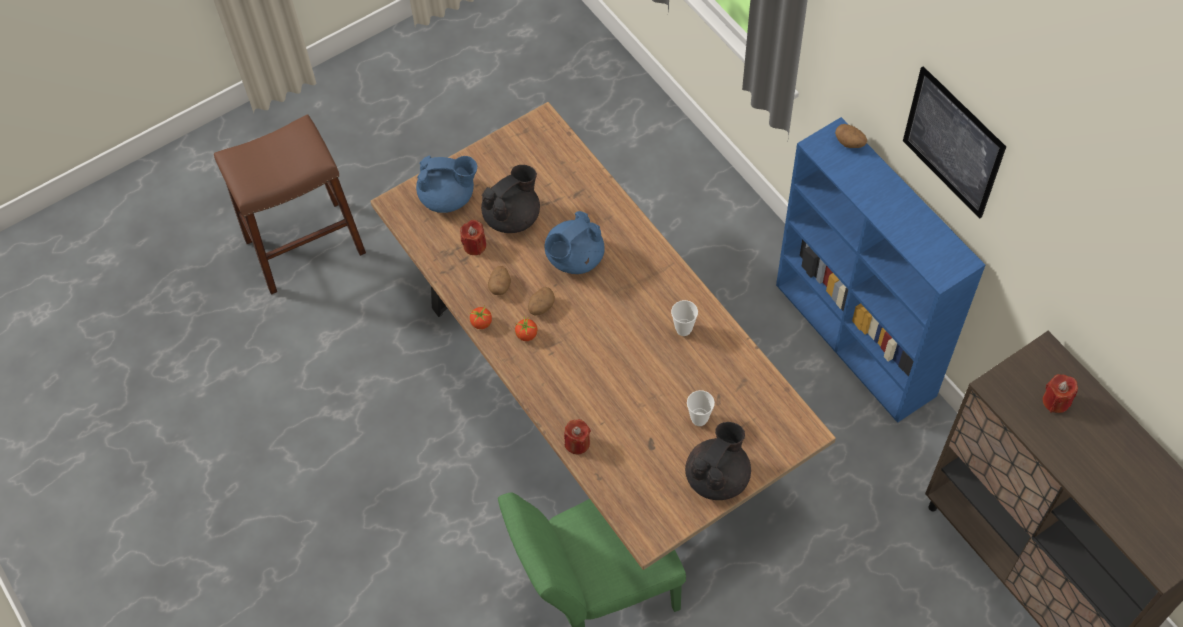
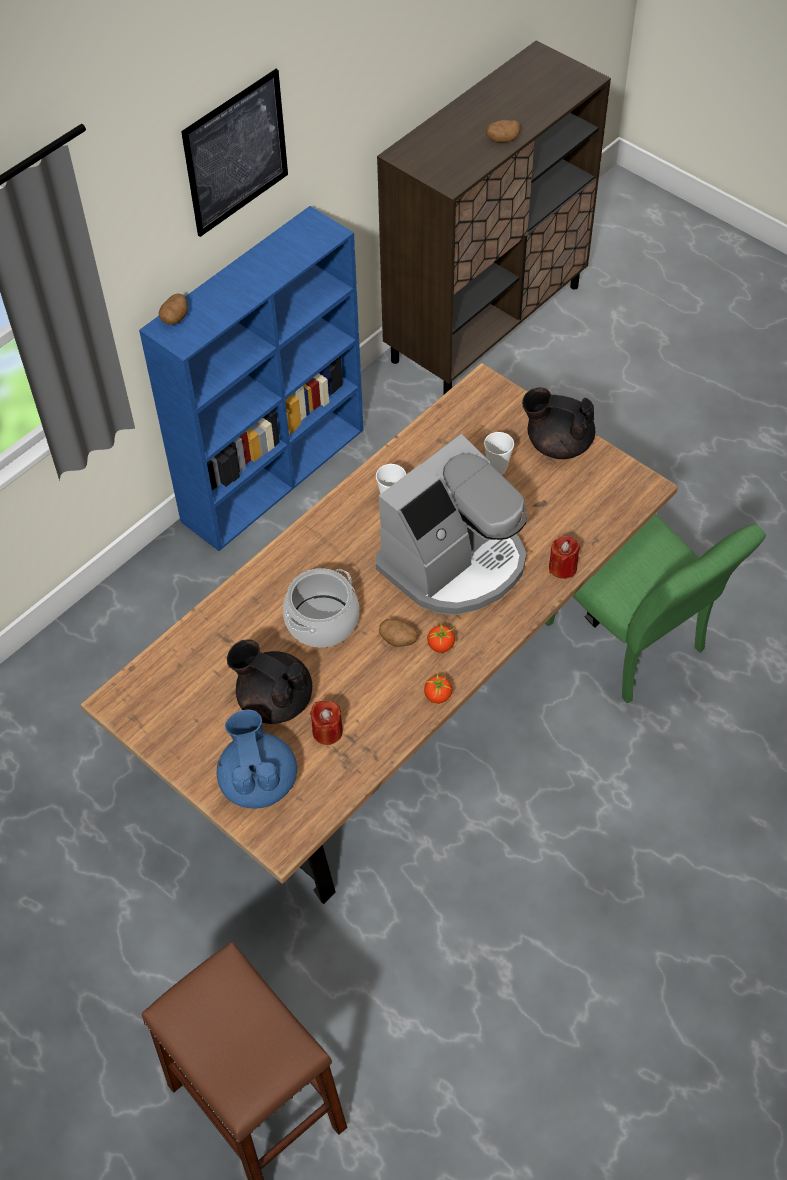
camera: 105 degrees left, 5 degrees down
potato [488,266,511,295] -> potato moved to [486,120,520,143]
blue teapot [545,211,605,274] -> cooking pot [283,568,359,647]
red candle [1043,374,1078,413] -> none
none -> coffee machine [376,434,527,615]

